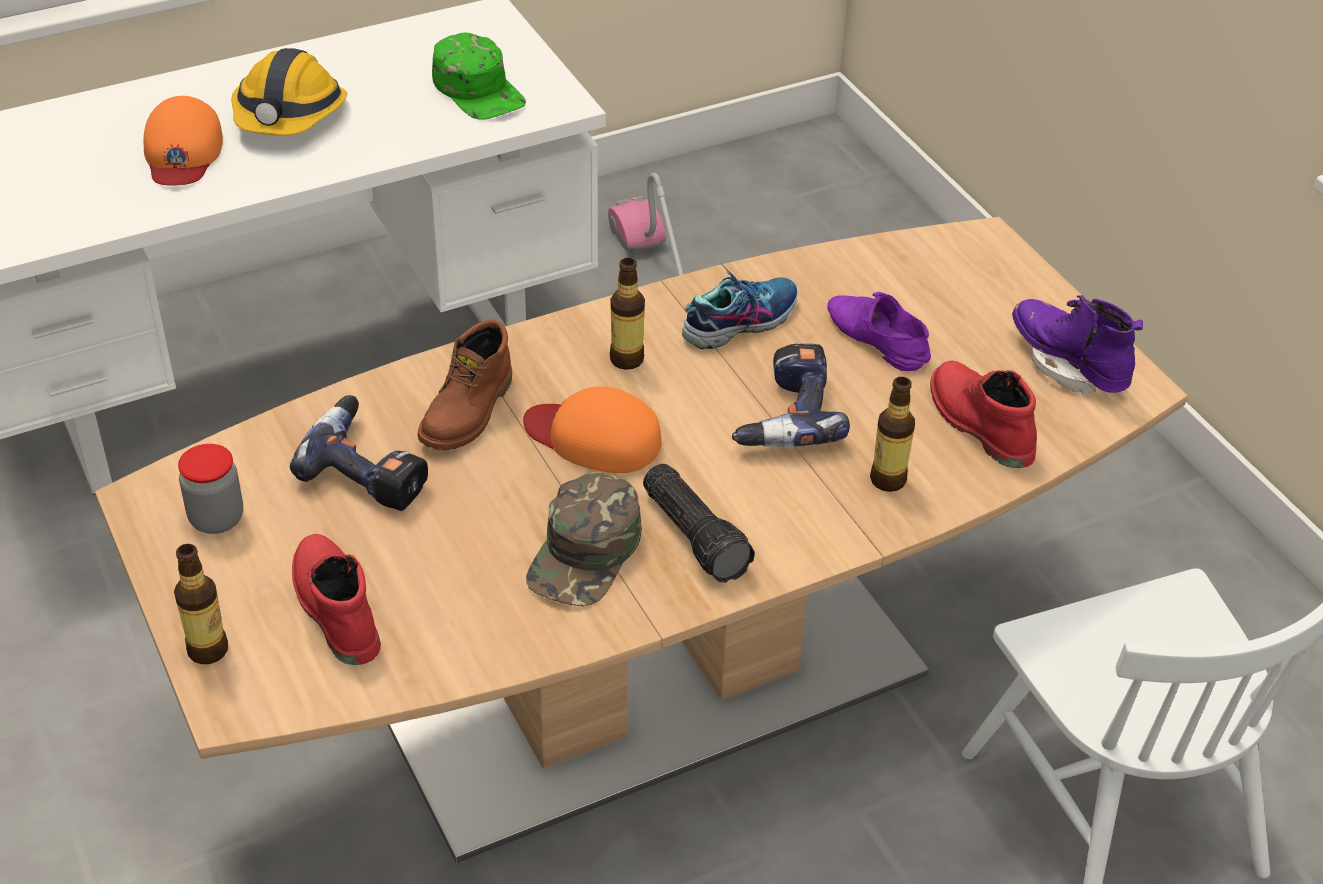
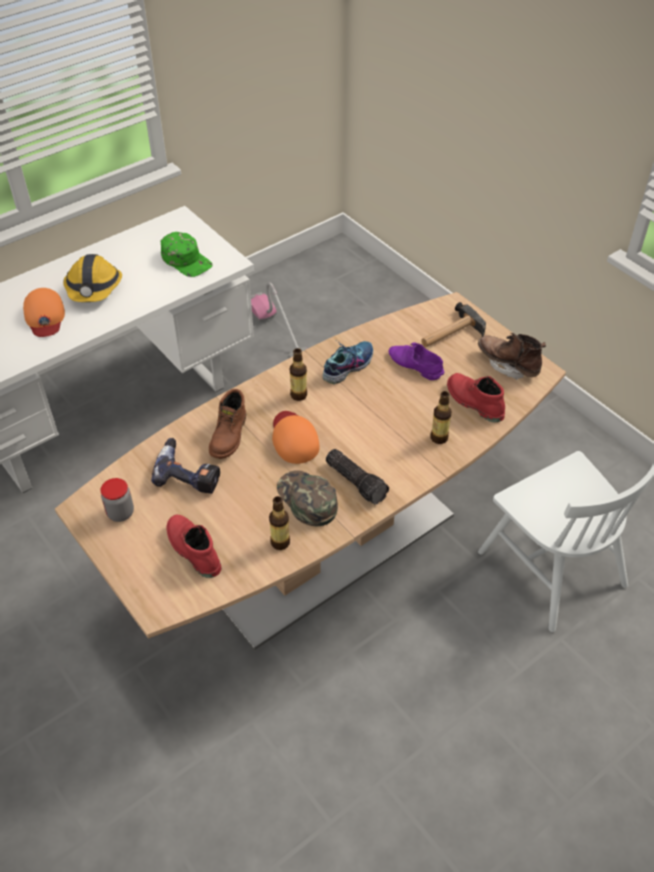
camera: 10 degrees left, 5 degrees up
bottle [174,544,228,664] -> bottle moved to [269,496,290,550]
orange cap [523,386,662,473] -> orange cap turned 60 degrees clockwise [272,411,319,464]
green cap [526,472,642,606] -> green cap turned 135 degrees clockwise [277,470,338,526]
power drill [732,344,850,448] -> none
purple boot [1012,295,1143,395] -> brown boot [478,333,546,380]
none -> hammer [421,302,486,347]

